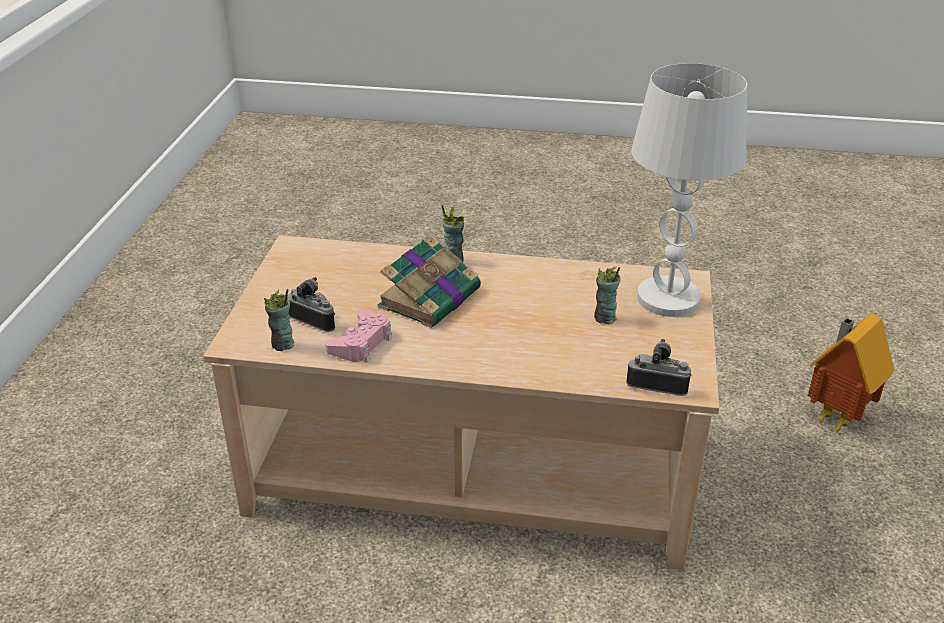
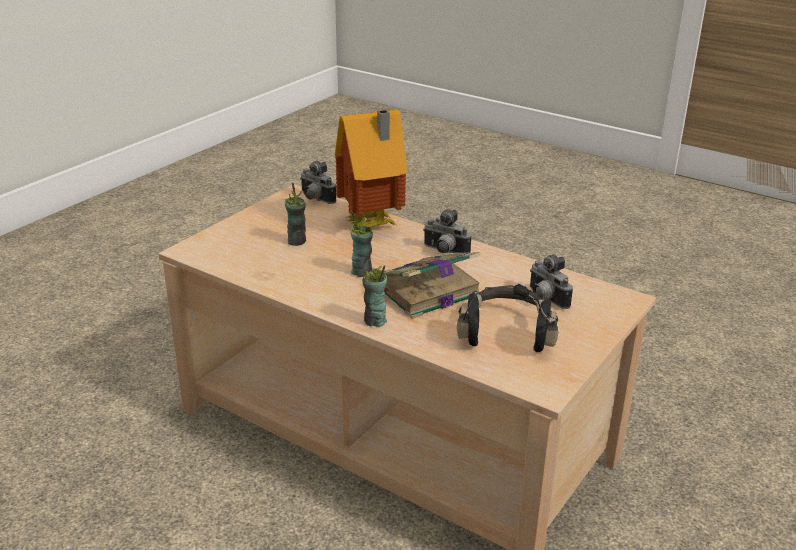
camera: 155 degrees left, 5 degrees down
cup [264,289,294,351] -> cup moved to [350,212,373,277]
pink game controller [325,310,392,363] -> none
white table lamp [631,63,747,317] -> none
toy house [808,314,894,434] -> toy house moved to [335,110,408,227]
none -> camera [423,209,471,253]
none -> black headphones [457,284,558,352]

